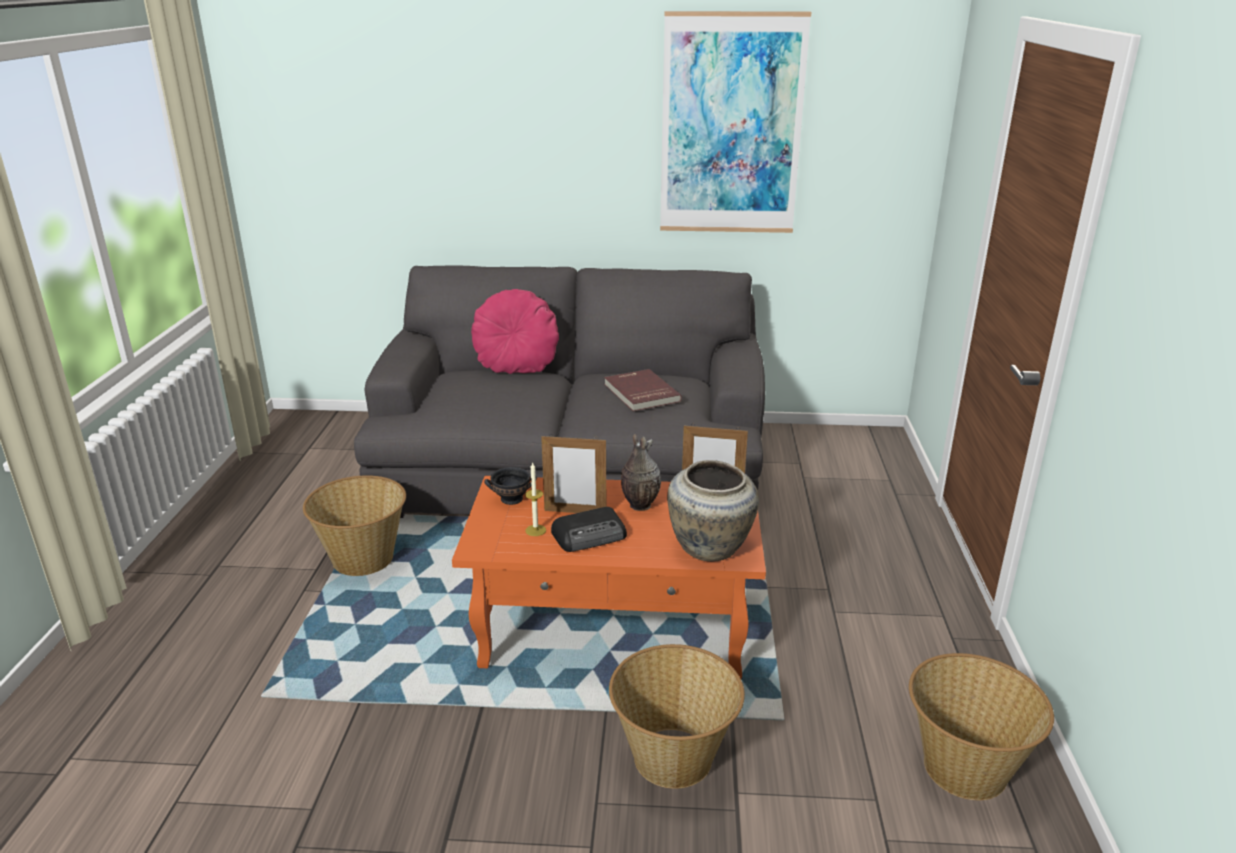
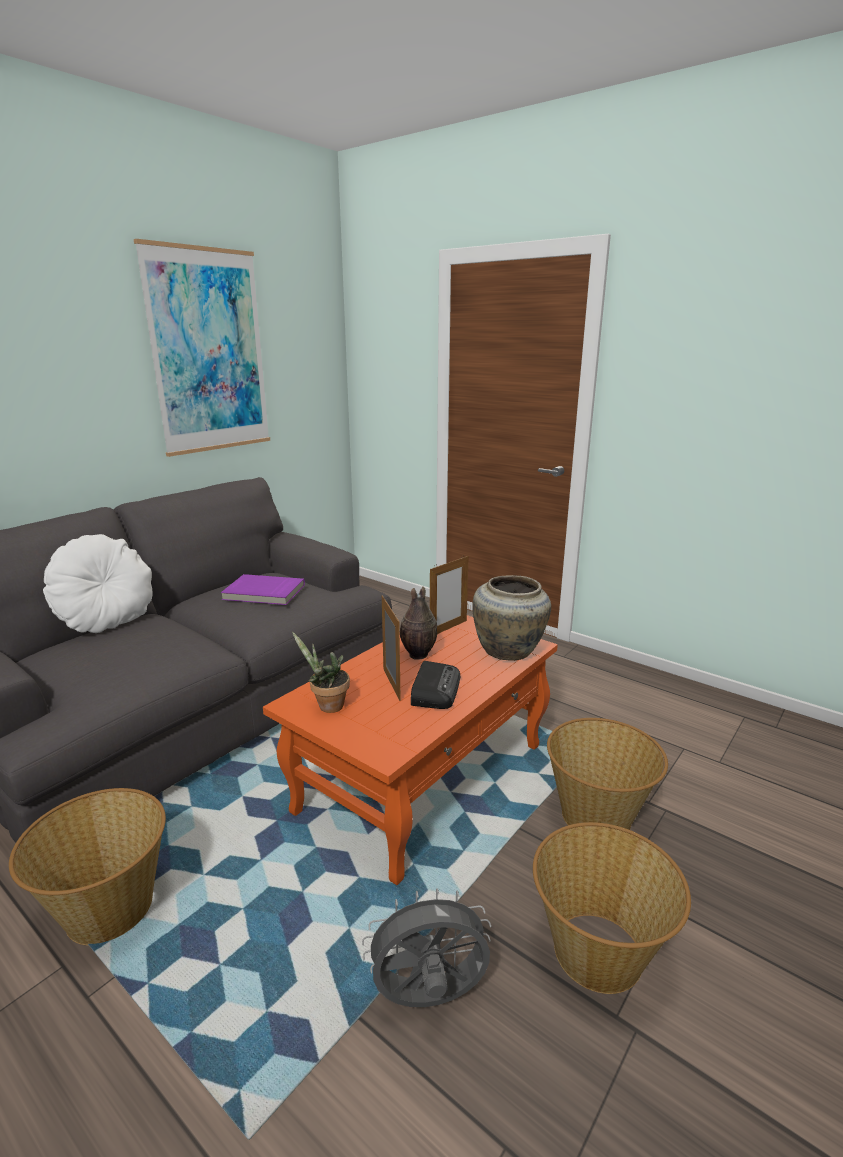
camera: 55 degrees left, 5 degrees down
pink pillow [471,289,559,374] -> white pillow [43,534,152,633]
black bowl [484,467,537,505] -> potted plant [292,632,350,713]
candle [525,463,546,536] -> none
picture frame [541,434,606,513] -> picture frame turned 60 degrees counterclockwise [382,595,401,701]
red book [604,369,682,411] -> purple book [221,574,305,605]
basket [909,653,1054,800] -> basket moved to [533,822,691,994]
none -> grey fan [362,888,491,1007]

